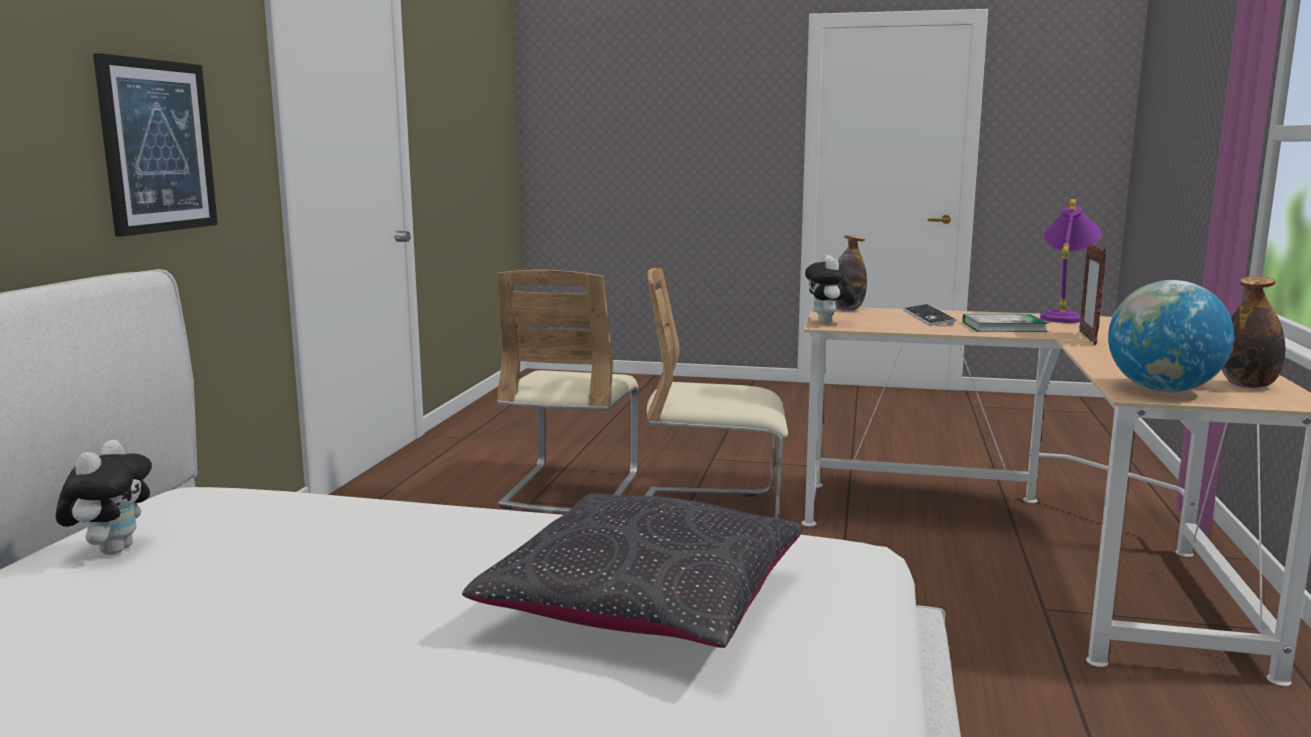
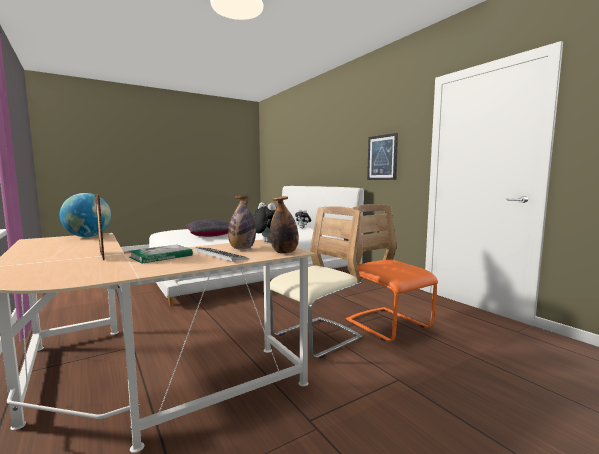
camera: 135 degrees right, 5 degrees down
beige chair [497,270,638,513] -> orange chair [346,204,438,342]
purple table lamp [1040,199,1101,323] -> none
bottle [1222,276,1285,388] -> bottle moved to [228,196,256,249]

